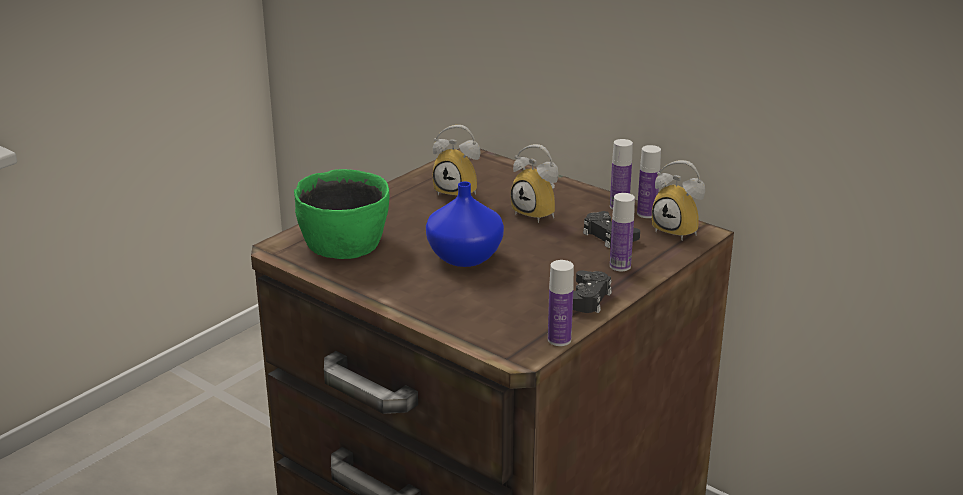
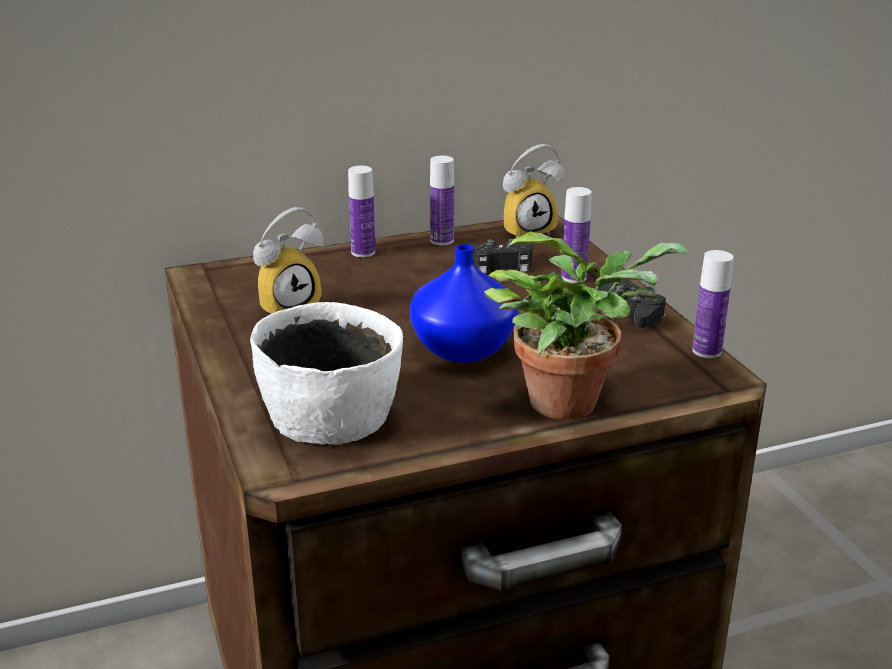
camera: 60 degrees left, 0 degrees up
green bowl [294,169,390,259] -> white bowl [250,302,403,445]
alarm clock [511,144,559,223] -> none
bottle [637,145,661,218] -> bottle moved to [348,166,375,257]
none -> potted plant [484,231,690,420]

